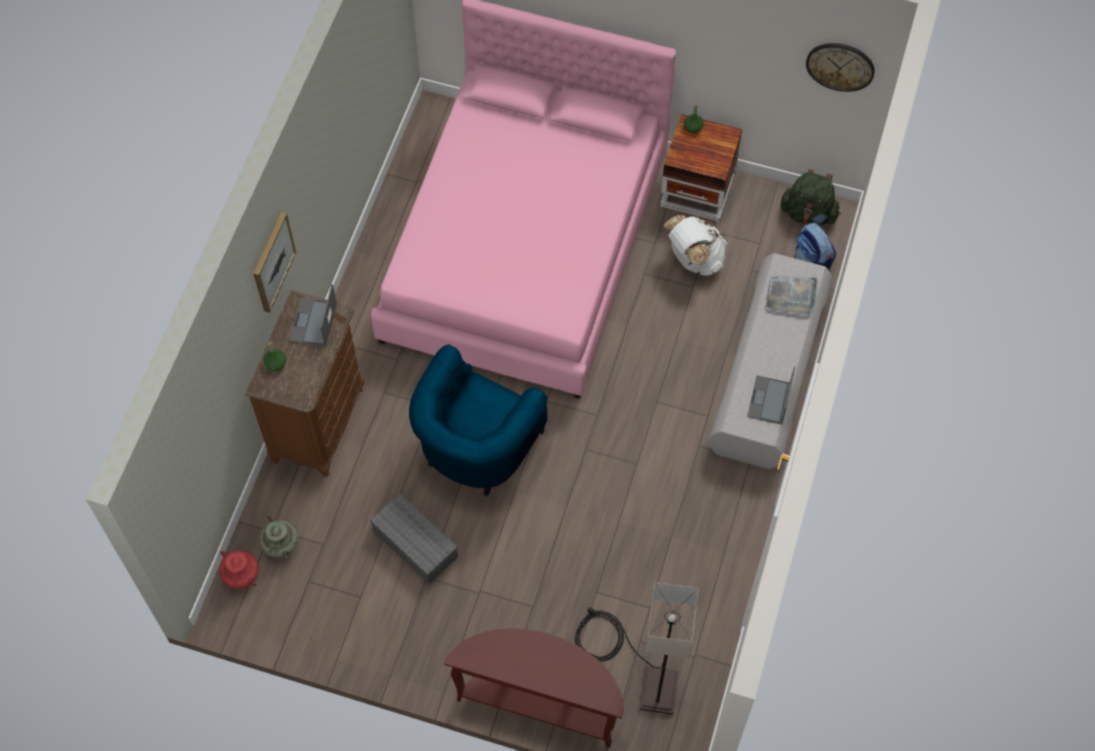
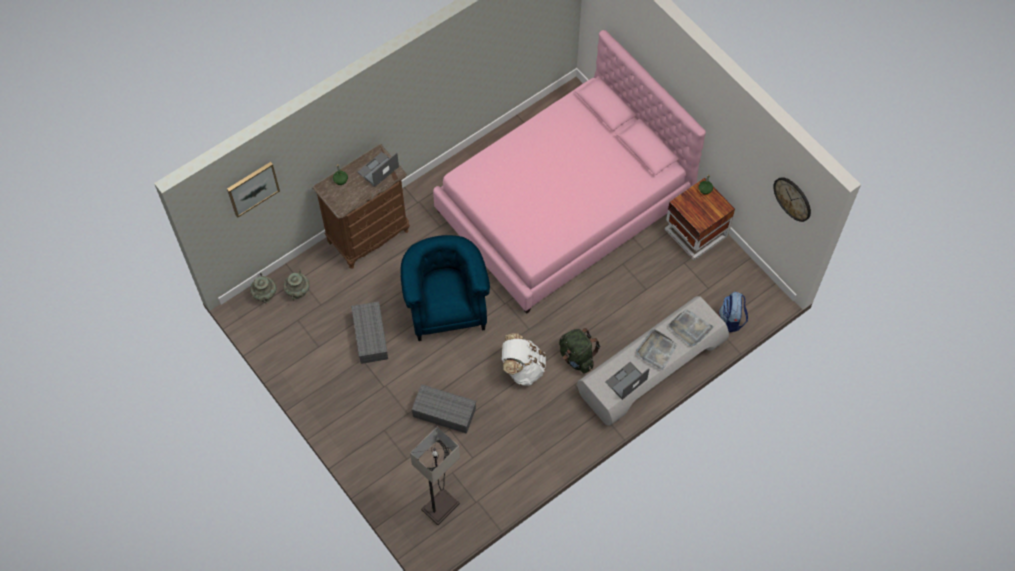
camera: 35 degrees right, 0 degrees up
red vase [219,551,258,589] -> turquoise vase [250,273,277,304]
picture [253,212,296,313] -> picture moved to [227,162,280,218]
blue armchair [409,345,547,496] -> blue armchair turned 105 degrees clockwise [400,235,490,341]
brown console table [444,629,624,748] -> none
white backpack [664,215,728,276] -> white backpack moved to [502,333,546,386]
green backpack [780,169,841,226] -> green backpack moved to [559,328,600,374]
none -> grey storage box [411,384,476,434]
none -> grey tray [636,329,677,370]

